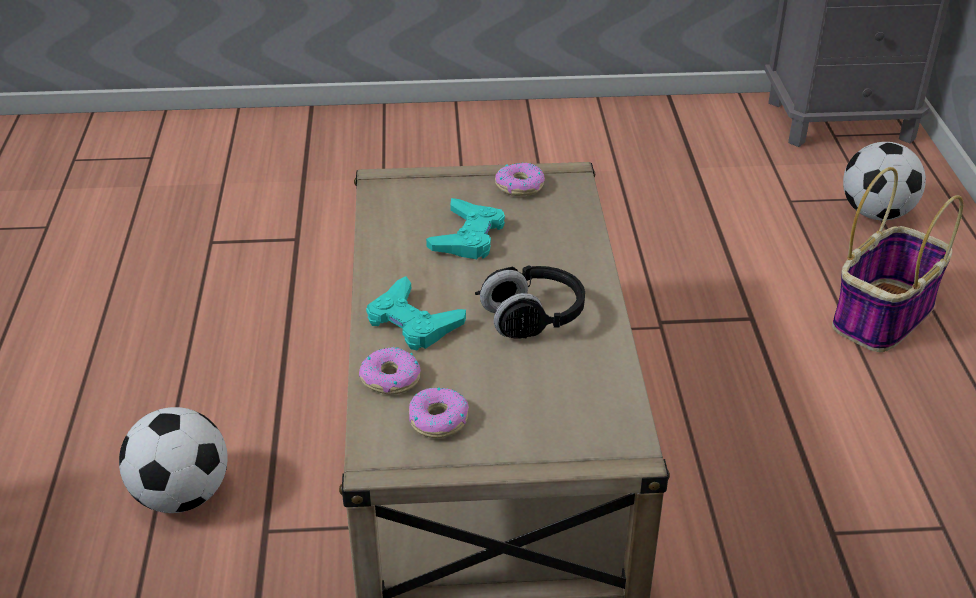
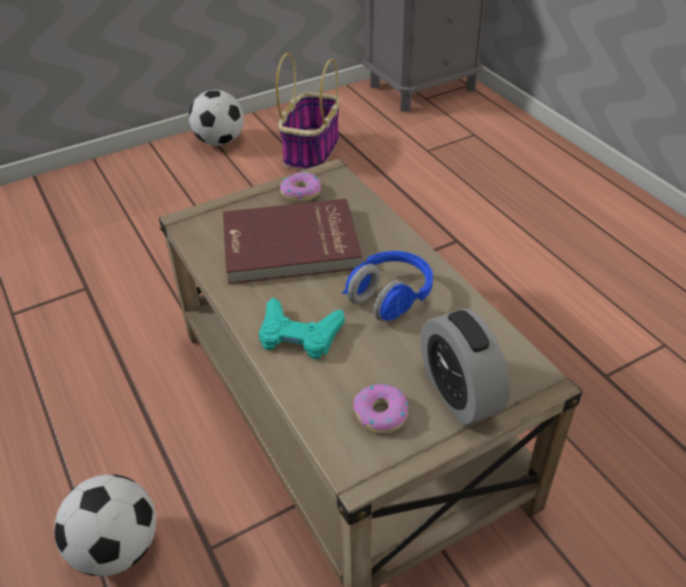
camera: 25 degrees left, 5 degrees up
donut [359,347,421,395] -> none
turquoise game controller [426,198,505,259] -> red book [223,199,362,284]
black headphones [475,265,585,339] -> blue headphones [342,251,433,321]
basket [832,167,963,352] -> basket moved to [276,53,339,170]
football [843,142,926,220] -> football moved to [189,90,244,146]
none -> alarm clock [421,308,511,425]

